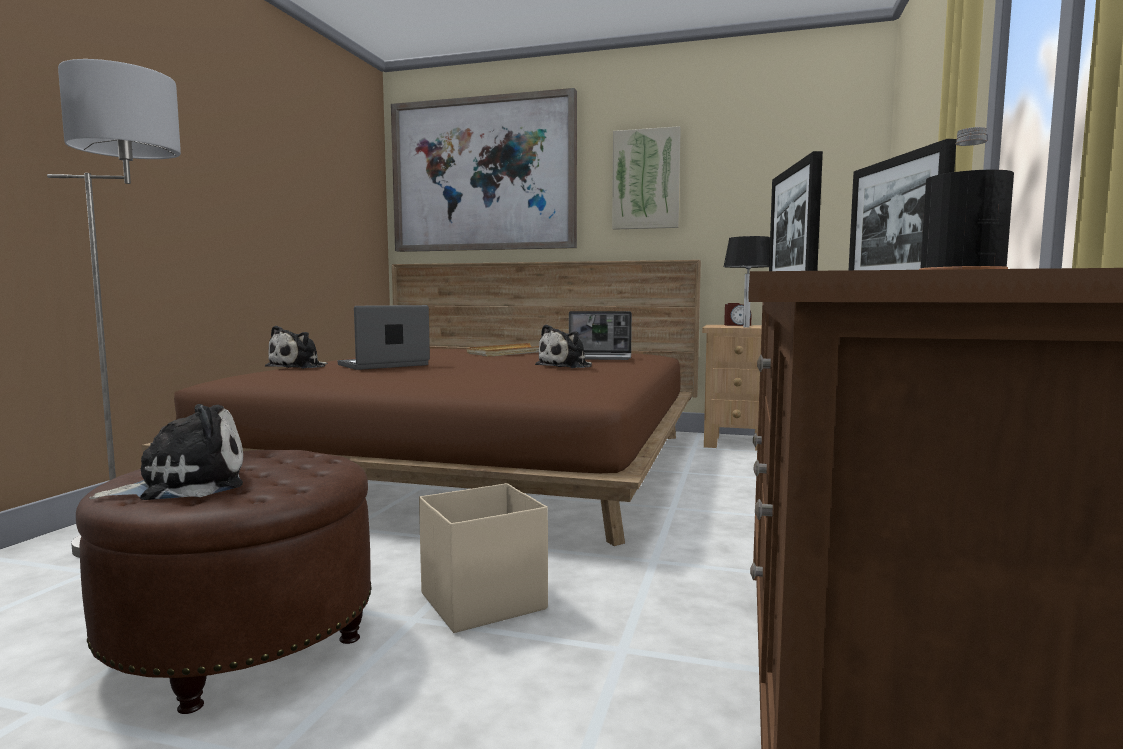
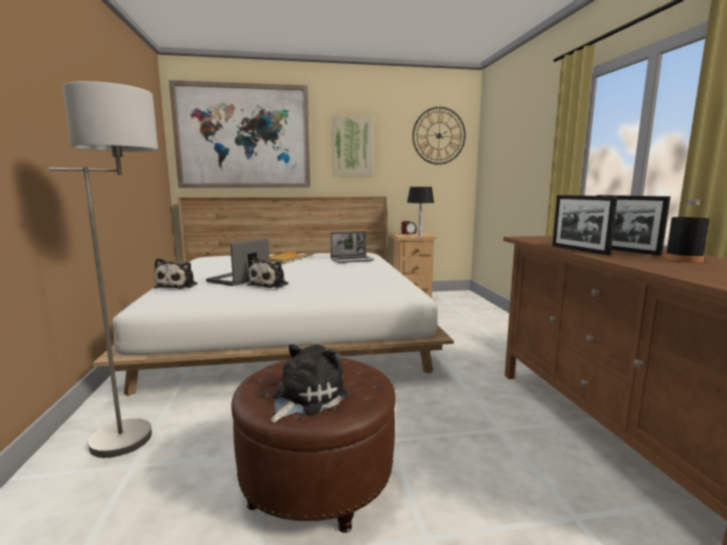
camera: 25 degrees left, 5 degrees up
brown bed [142,260,701,546] -> white bed [93,196,454,396]
beige storage box [419,483,548,633] -> none
plush toy [535,325,592,368] -> plush toy moved to [248,256,289,288]
none -> wall clock [412,107,466,165]

